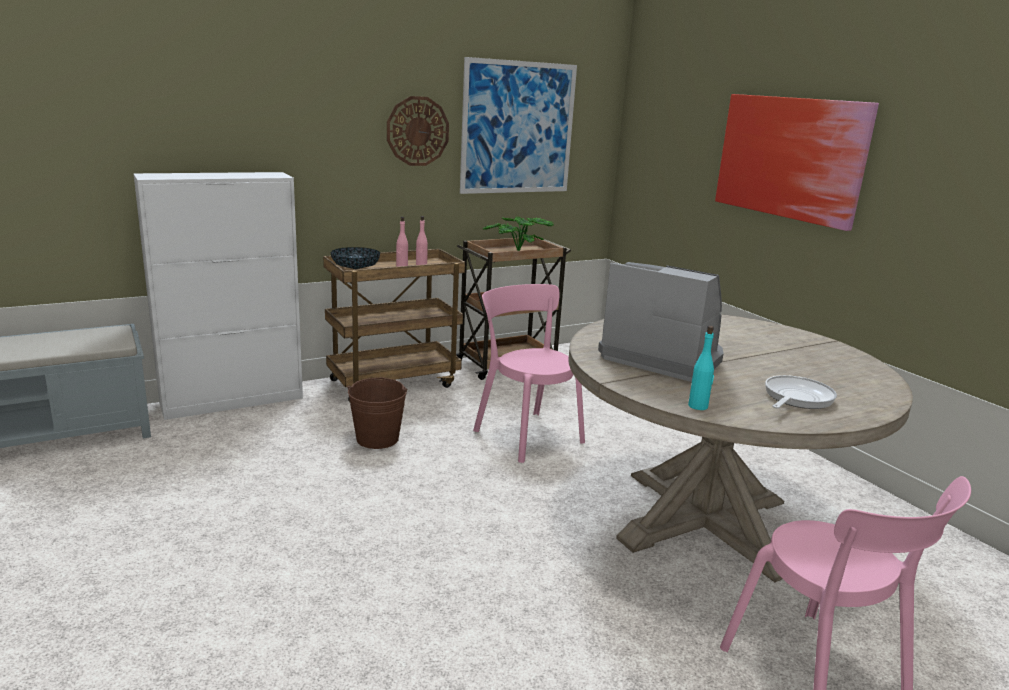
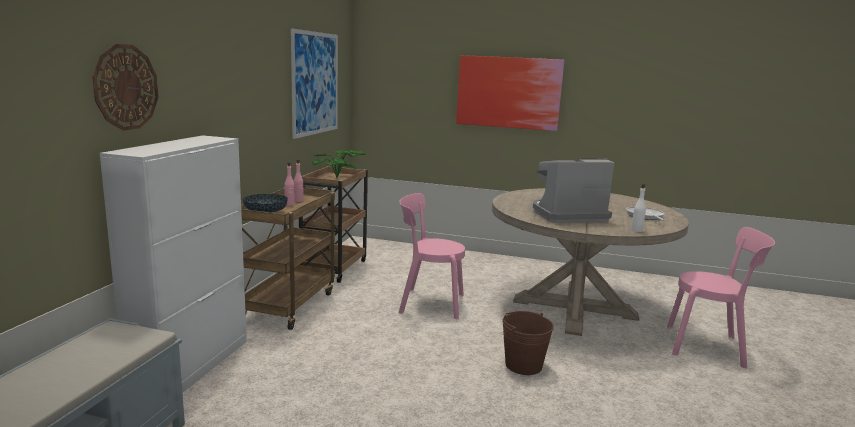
camera: 45 degrees left, 5 degrees down
brown bucket [347,377,407,449] -> brown bucket moved to [502,311,554,375]
wall clock [387,96,449,166] -> wall clock moved to [92,44,158,130]
turquoise bottle [688,326,714,410] -> white bottle [631,184,646,232]

